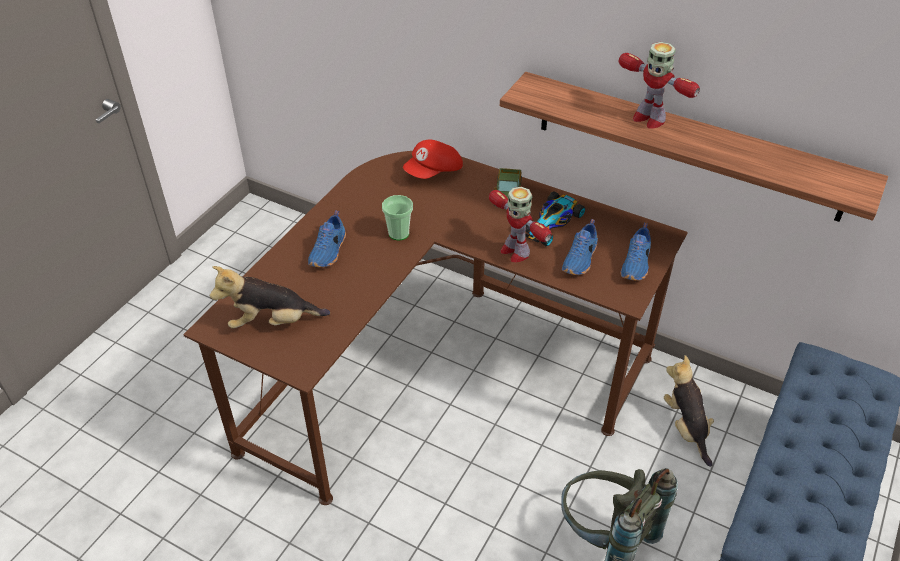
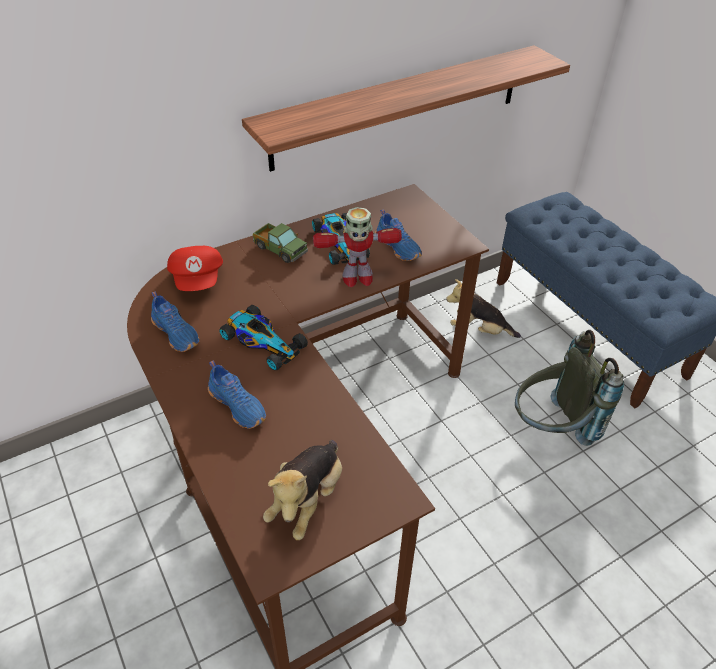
camera: 60 degrees left, 0 degrees up
cup [382,195,413,240] -> toy car [219,305,308,370]
toy robot [619,42,700,129] -> none
blue shoe [621,223,651,281] -> blue shoe moved to [151,292,199,352]

